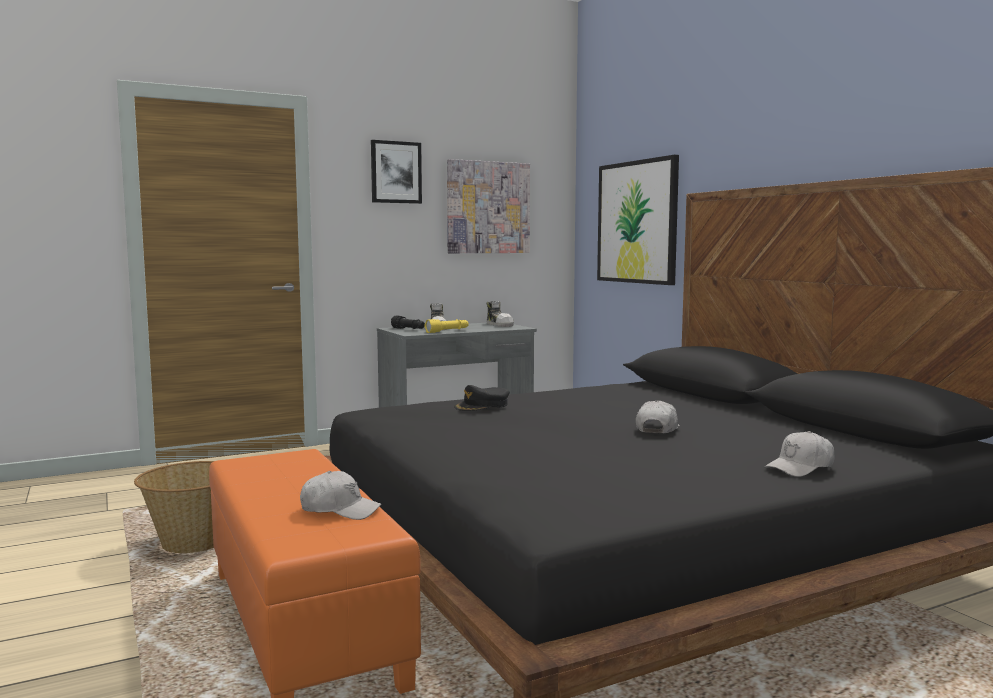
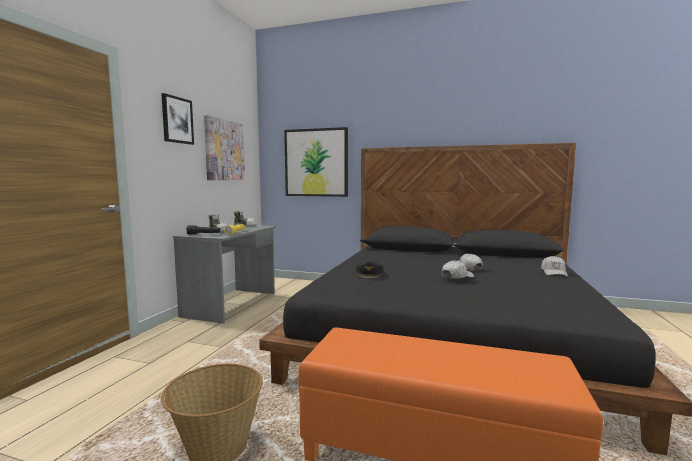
camera: 45 degrees left, 0 degrees up
white cap [300,471,381,520] -> white cap moved to [442,260,474,279]

